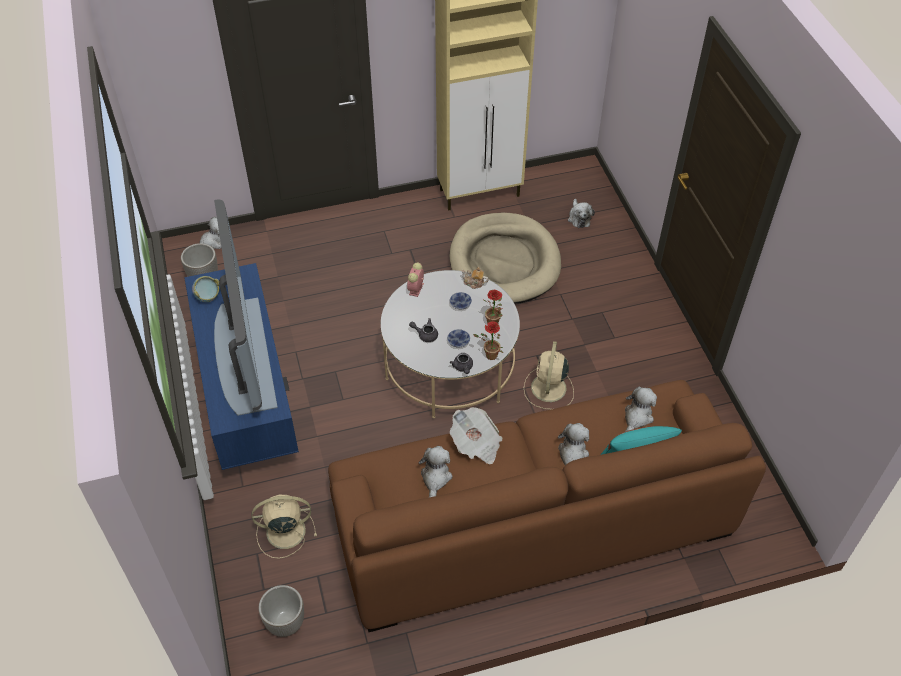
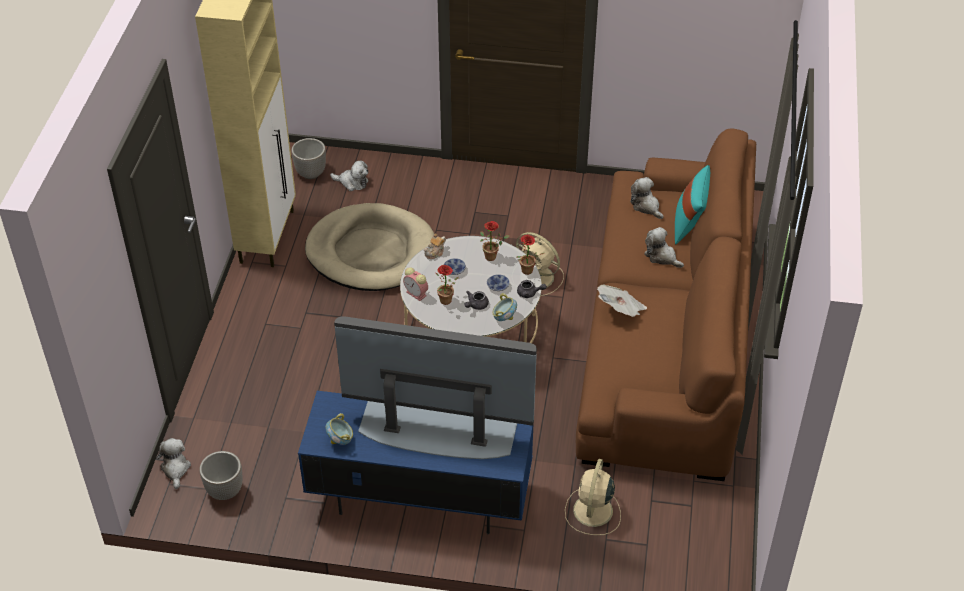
camera: 65 degrees left, 5 degrees down
planter [259,585,304,637] -> planter moved to [291,138,326,179]
plush toy [419,446,453,497] -> none
none -> potted plant [436,265,459,305]
none -> bowl [492,293,517,321]

